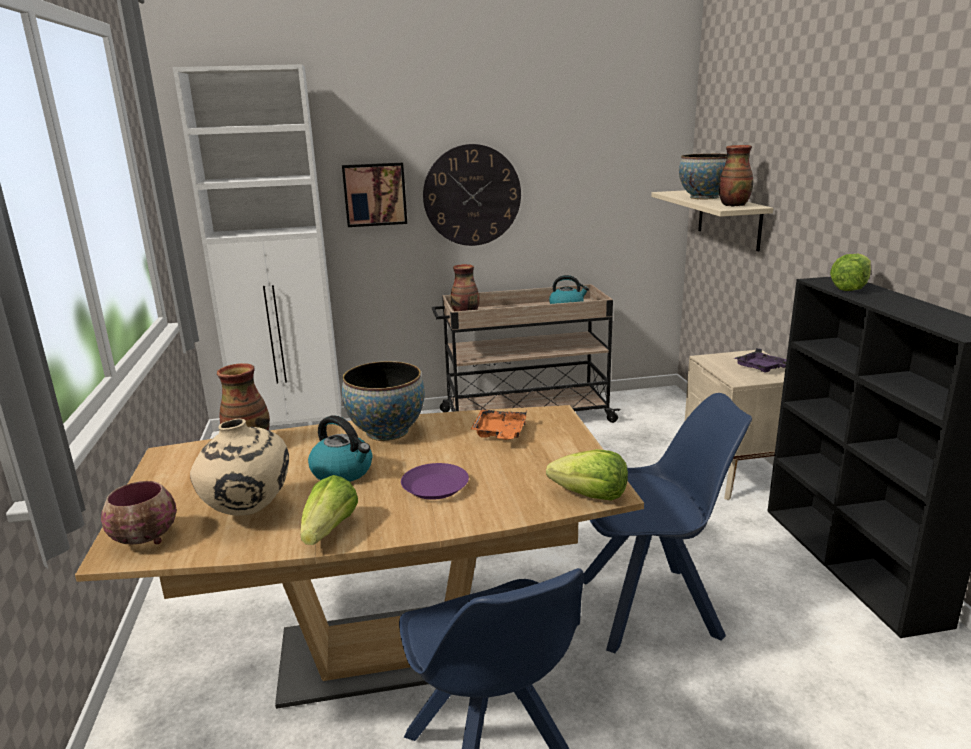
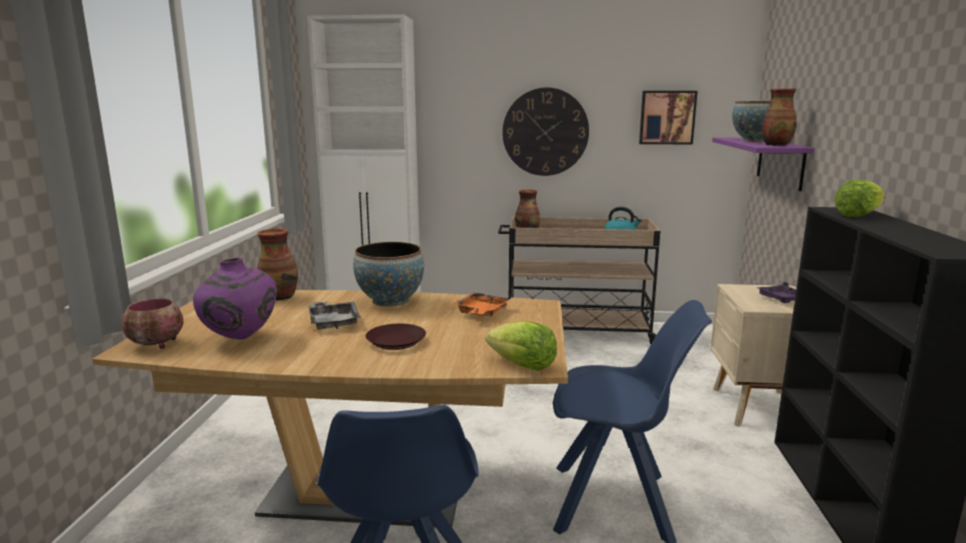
camera: 15 degrees right, 5 degrees down
beige vase [190,418,289,516] -> purple vase [193,258,277,340]
lettuce [300,475,358,545] -> none
kettle [308,415,372,482] -> grey tray [309,301,360,330]
picture [342,162,407,227] -> picture moved to [639,91,698,144]
purple plate [401,463,469,500] -> brown plate [366,324,426,350]
beige shelf [651,190,774,251] -> purple shelf [712,138,815,191]

